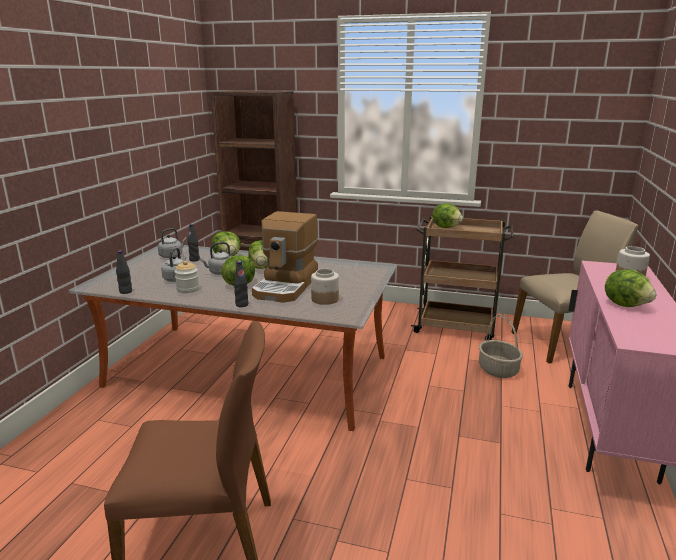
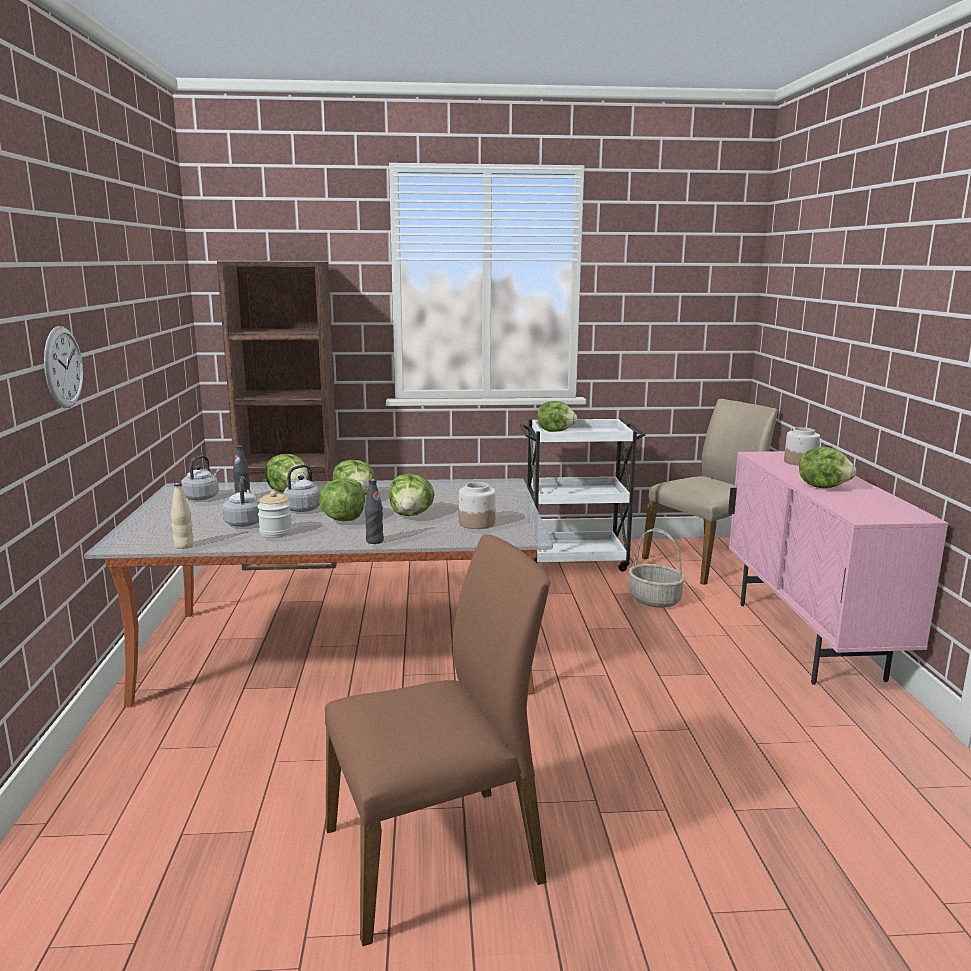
camera: 20 degrees left, 5 degrees down
black bottle [116,250,132,294] -> beige bottle [171,483,194,549]
coffee machine [252,211,318,302] -> lettuce [389,474,435,516]
brown cart [411,216,513,340] -> white cart [520,419,645,572]
none -> wall clock [44,326,83,408]

